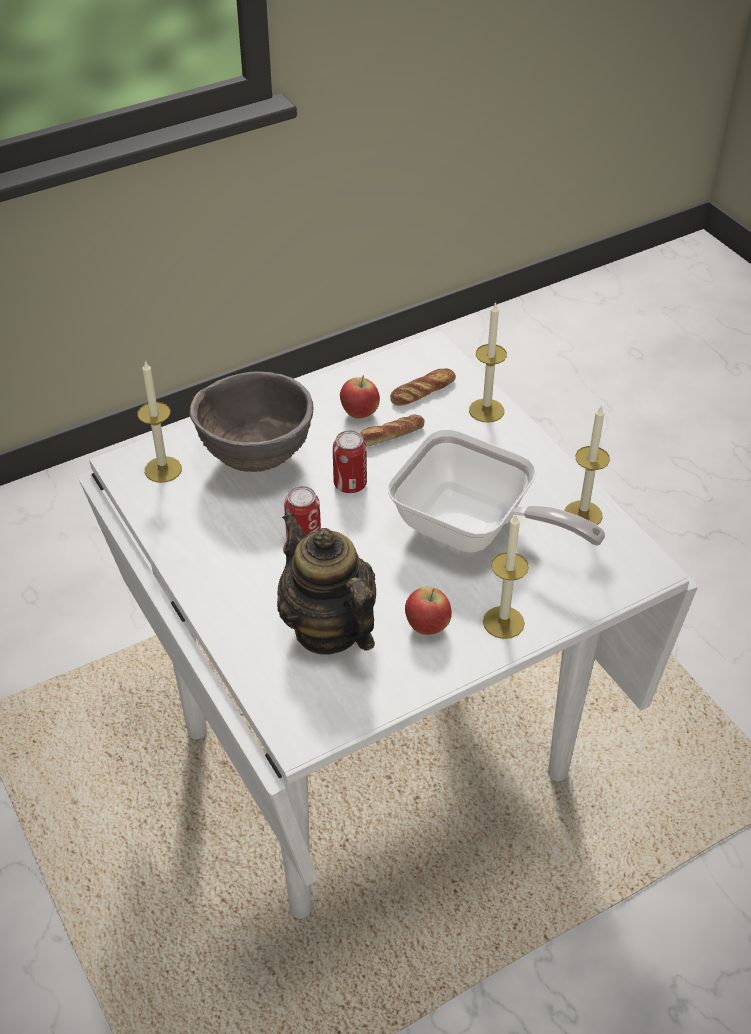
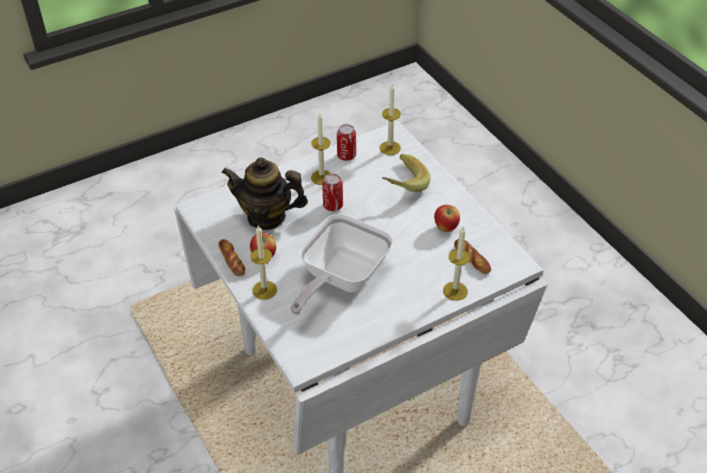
camera: 90 degrees right, 0 degrees up
brown bowl [190,371,313,472] -> banana [382,154,430,192]
teapot [277,513,376,655] -> teapot turned 135 degrees counterclockwise [222,157,308,230]
can [333,430,367,493] -> can moved to [337,124,356,161]
bread [360,415,425,446] -> bread moved to [218,239,245,276]
candle [564,405,610,525] -> candle moved to [311,113,331,185]

